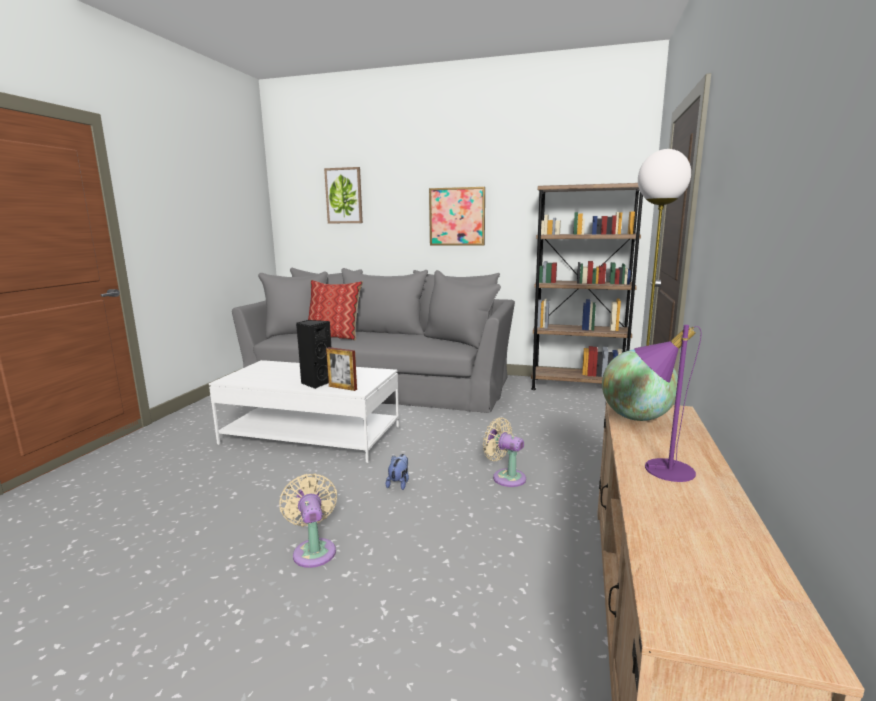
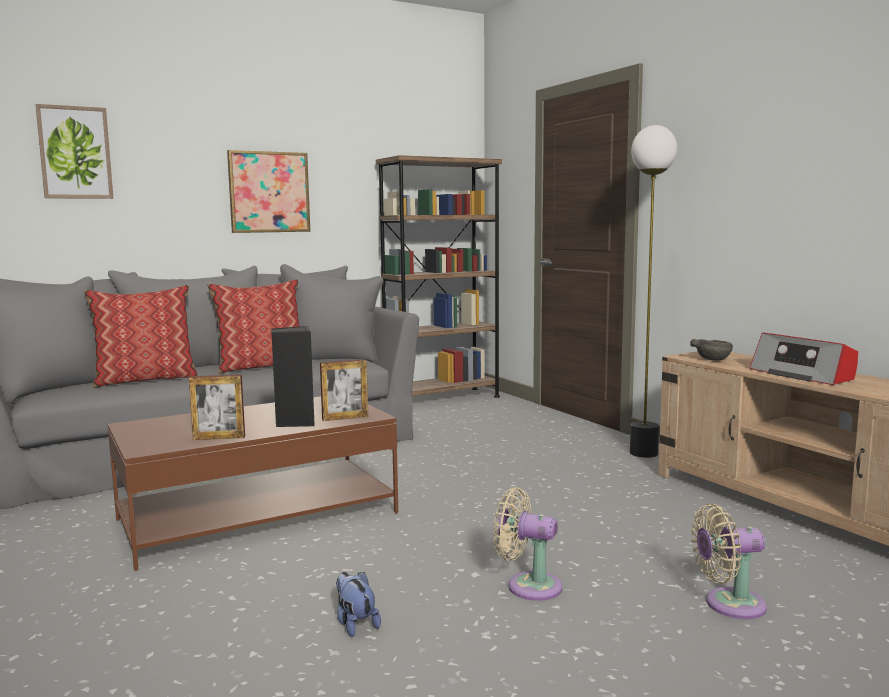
camera: 45 degrees left, 5 degrees down
white coffee table [209,360,399,463] -> brown coffee table [107,396,398,571]
plush toy [386,454,409,490] -> plush toy moved to [336,572,381,637]
beige fan [483,417,526,487] -> beige fan moved to [691,504,767,619]
globe [602,349,678,421] -> grey bowl [690,339,733,361]
purple table lamp [634,325,702,482] -> radio [750,332,858,385]
none -> picture frame [189,375,245,440]
none -> pillow [207,279,300,374]

